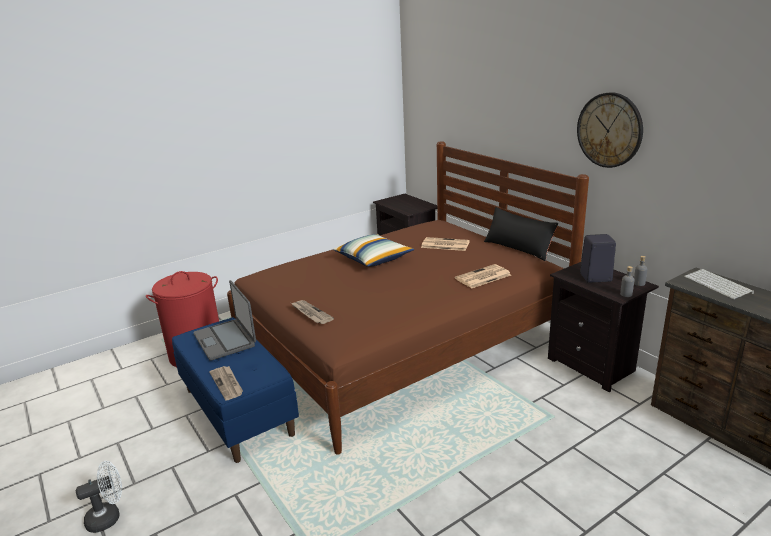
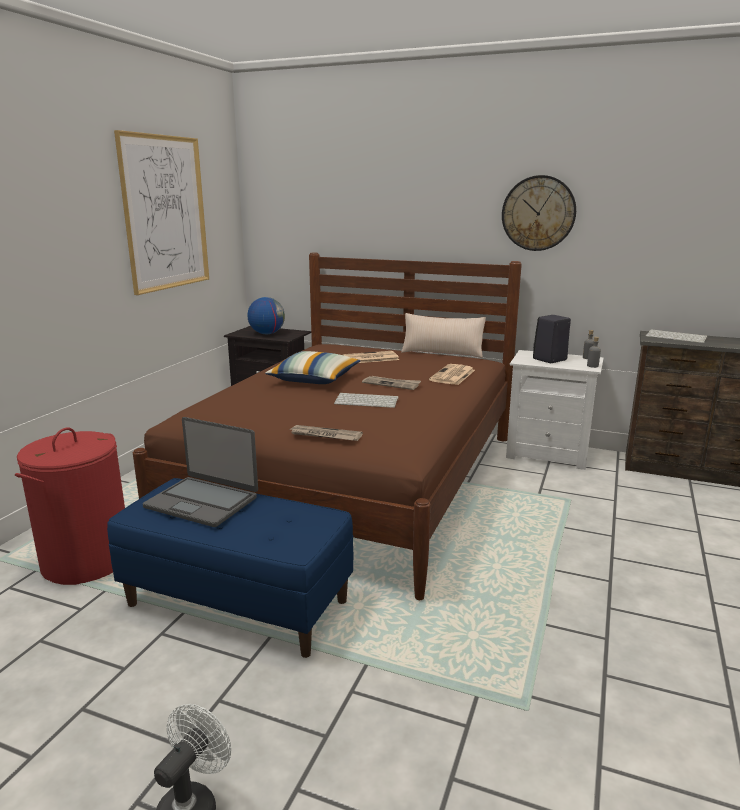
camera: 35 degrees left, 5 degrees down
newspaper [209,366,243,401] -> newspaper moved to [362,376,421,390]
black pillow [484,207,558,261] -> beige pillow [401,313,486,358]
black nightstand [548,262,659,392] -> white nightstand [506,350,604,470]
none -> picture [114,130,209,295]
none -> globe [248,297,285,334]
none -> keyboard [334,393,399,408]

